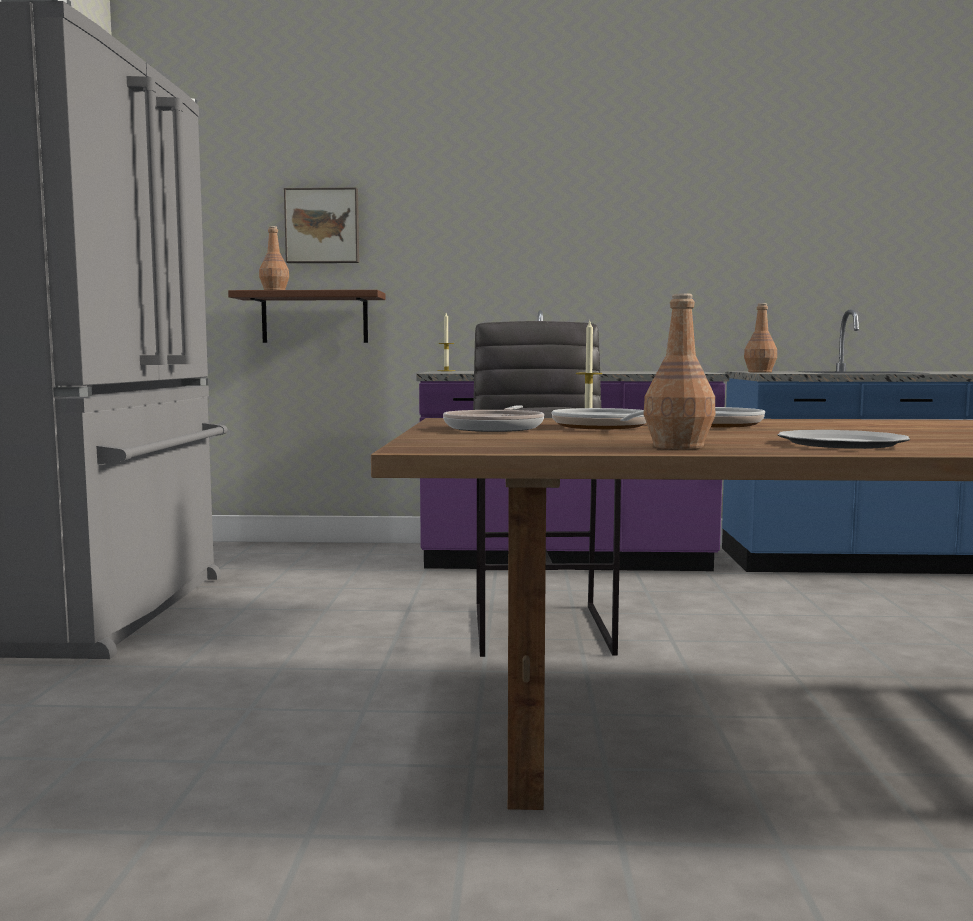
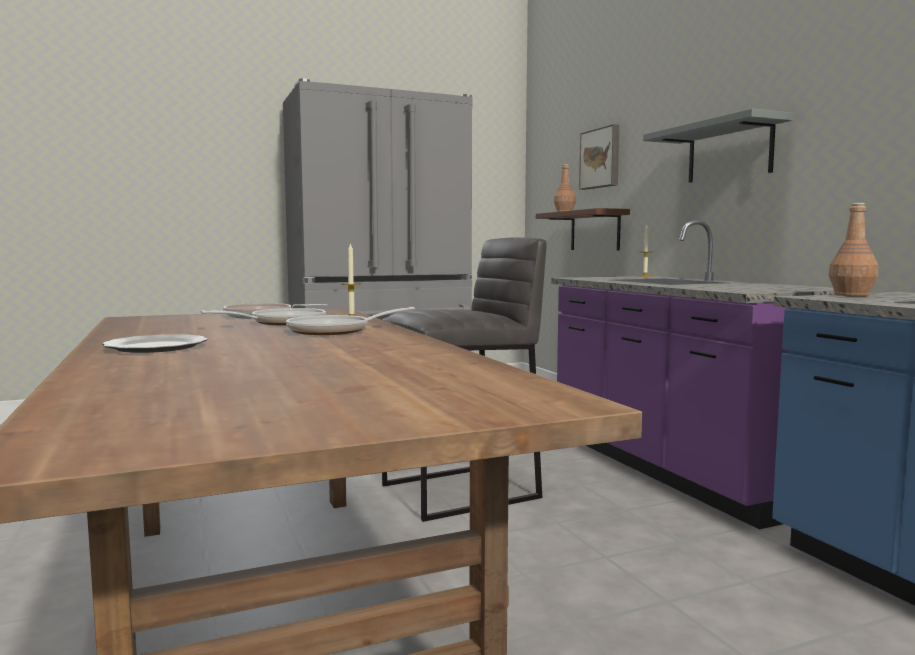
camera: 65 degrees right, 0 degrees up
brown bottle [643,294,715,449] -> none
none -> grey shelf [643,108,793,183]

